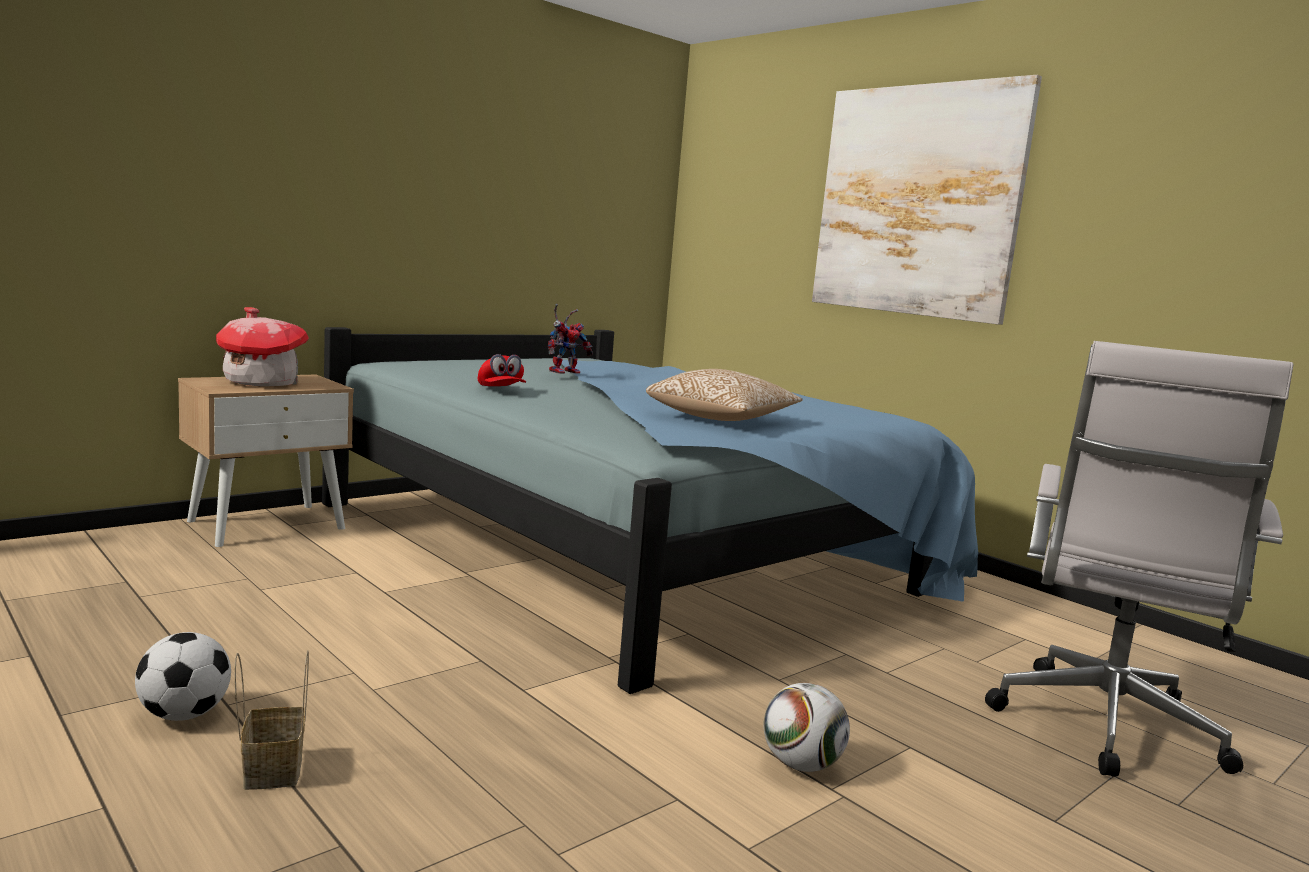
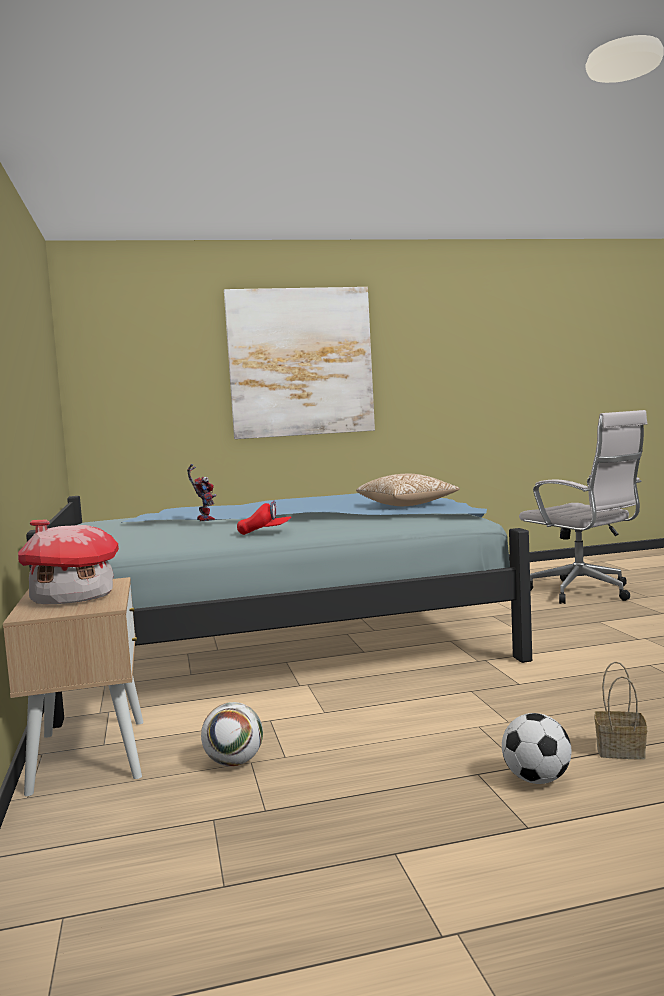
camera: 60 degrees left, 5 degrees down
football [764,683,850,772] -> football moved to [201,702,263,766]

